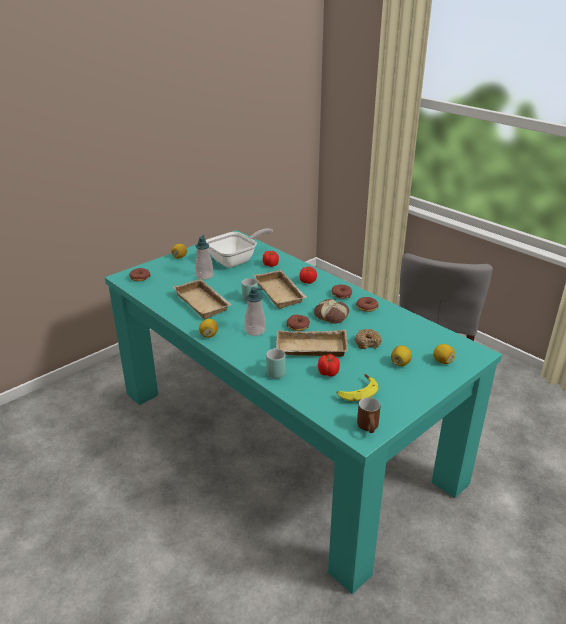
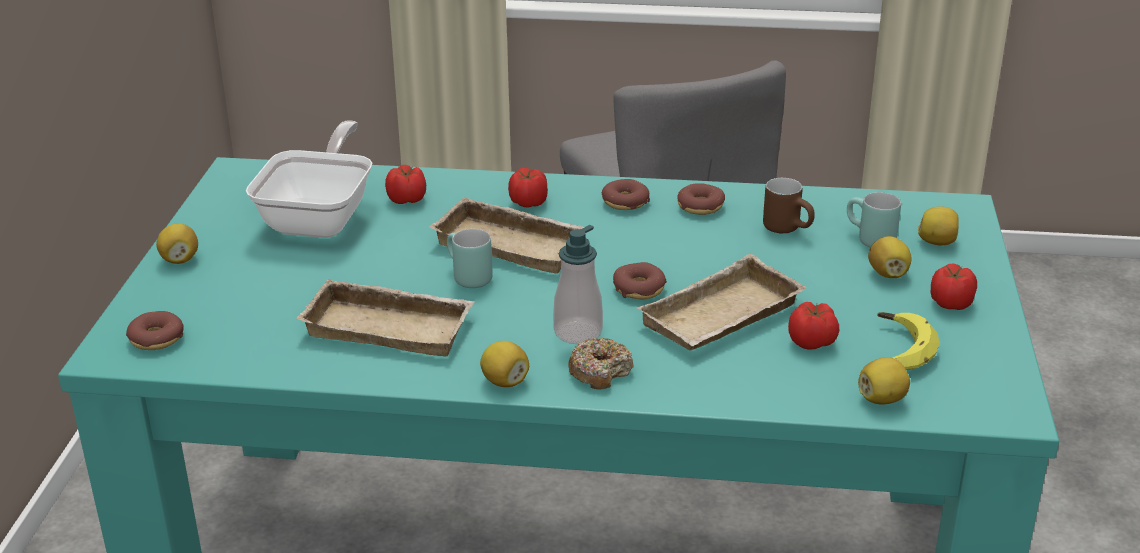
camera: 40 degrees left, 0 degrees up
soap dispenser [195,235,213,280] -> none
turquoise mug [266,348,286,379] -> turquoise mug moved to [847,192,901,248]
bread [314,299,349,324] -> none
donut [355,329,382,349] -> donut moved to [568,338,634,390]
brown mug [357,397,380,433] -> brown mug moved to [763,178,815,233]
none -> lemon [858,357,910,405]
none -> tomato [931,263,977,310]

